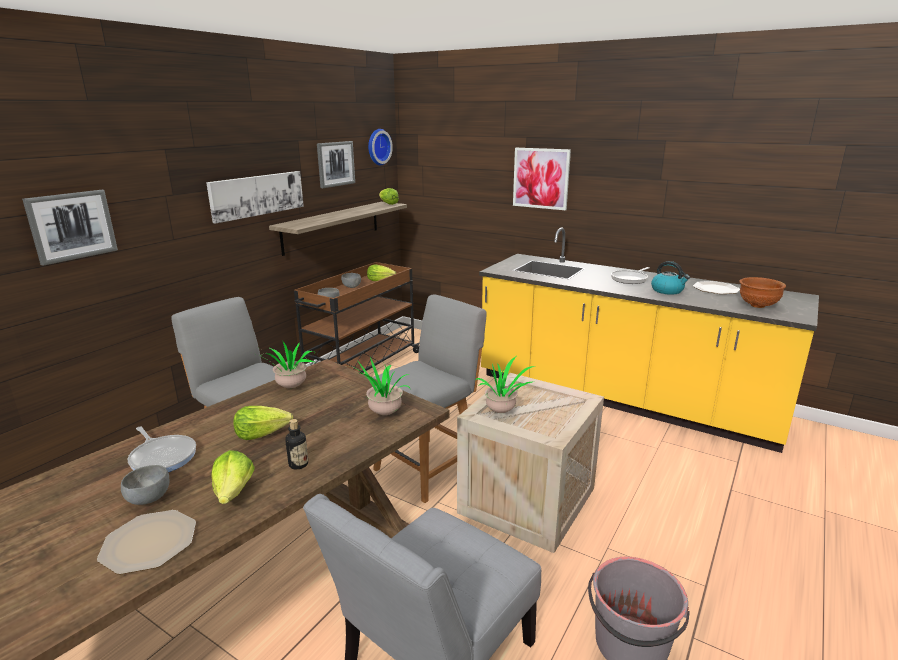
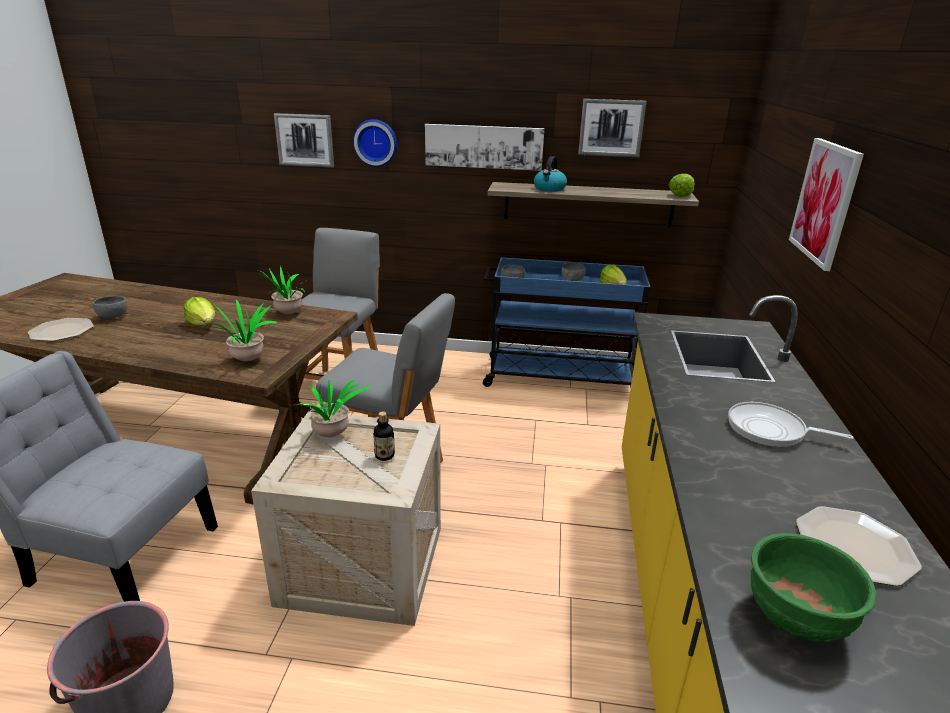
camera: 65 degrees right, 5 degrees up
frying pan [128,427,196,472] -> none
lettuce [211,450,255,504] -> none
bottle [285,419,308,470] -> bottle moved to [373,412,395,461]
brown cart [294,262,420,373] -> blue cart [483,258,651,389]
wall clock [368,129,393,165] -> wall clock moved to [353,119,397,167]
kettle [651,261,690,295] -> kettle moved to [534,156,567,192]
brown bowl [740,277,786,308] -> green bowl [751,533,876,642]

